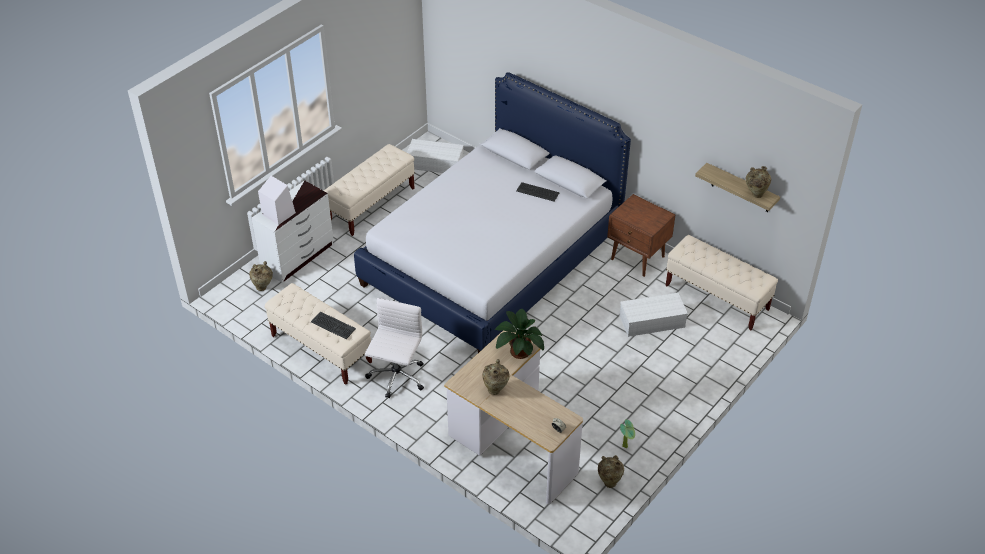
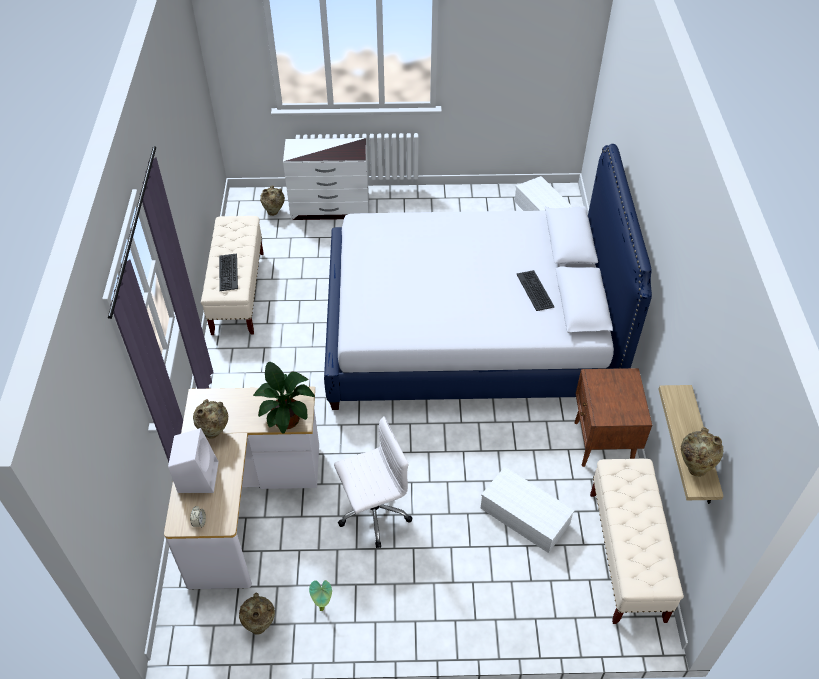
camera: 50 degrees right, 5 degrees up
white speaker [258,176,296,225] -> white speaker moved to [168,428,219,493]
beige bench [324,144,415,236] -> none
white office chair [365,298,424,398] -> white office chair moved to [334,416,412,548]

